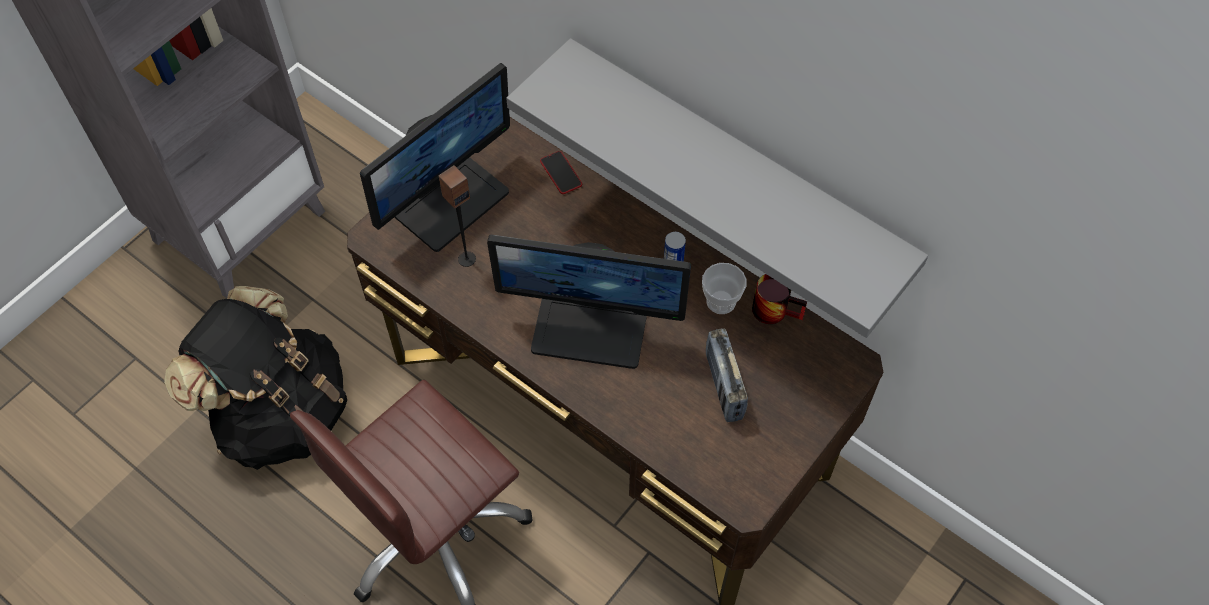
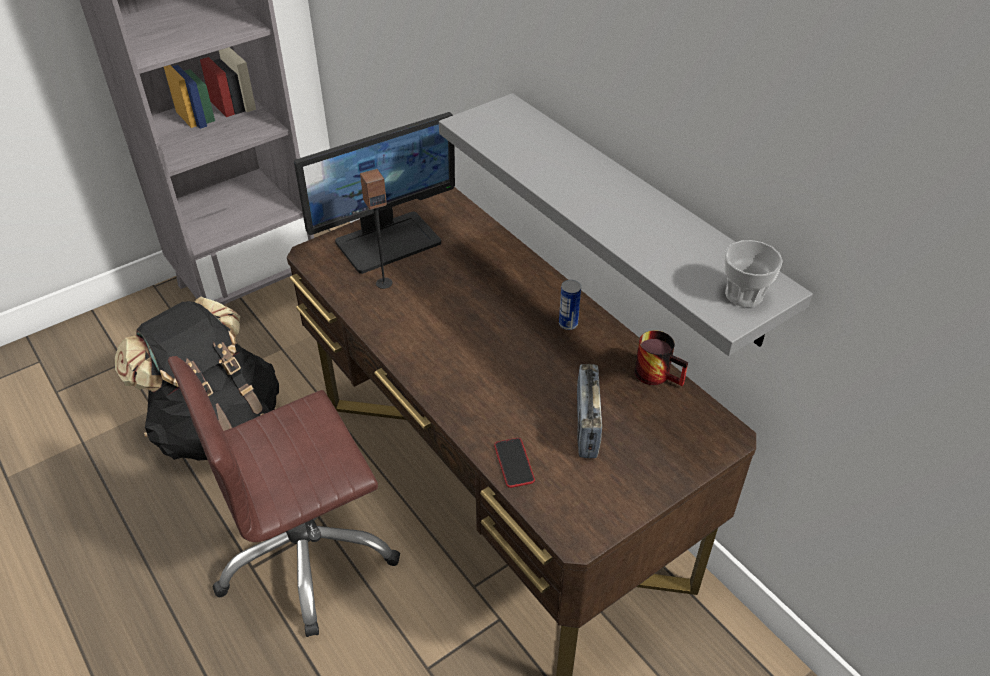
camera: 15 degrees right, 15 degrees down
monitor [487,235,691,369] -> none
phone [540,151,582,194] -> phone moved to [494,438,535,488]
cup [702,263,746,314] -> cup moved to [724,240,783,307]

